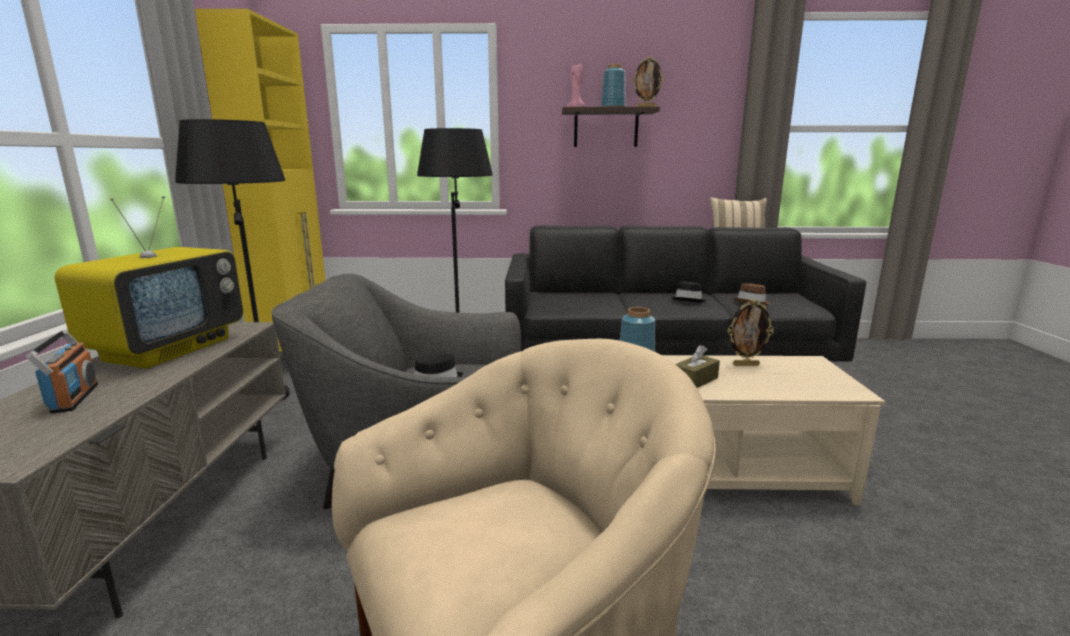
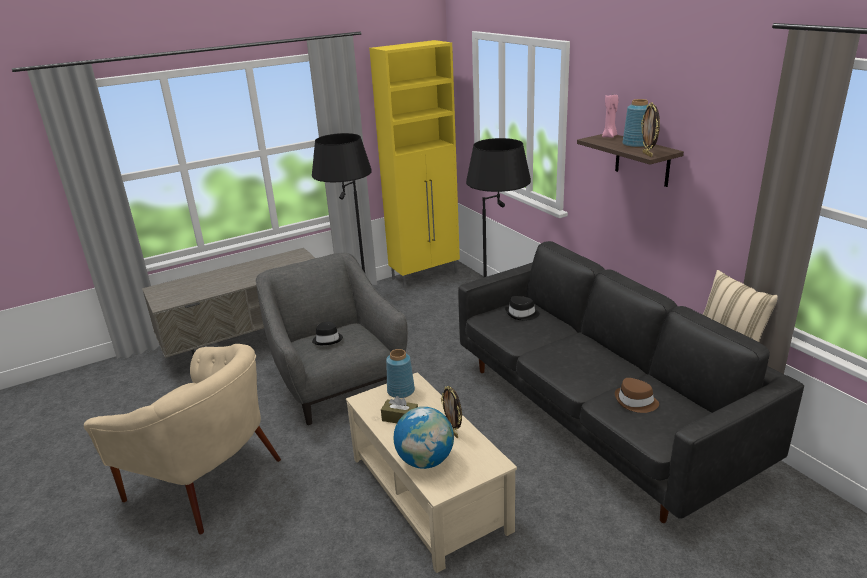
camera: 60 degrees right, 10 degrees up
radio [26,330,98,414] -> none
television [55,196,243,369] -> none
black hat [672,281,706,302] -> black hat moved to [505,296,540,320]
none -> globe [393,407,454,469]

